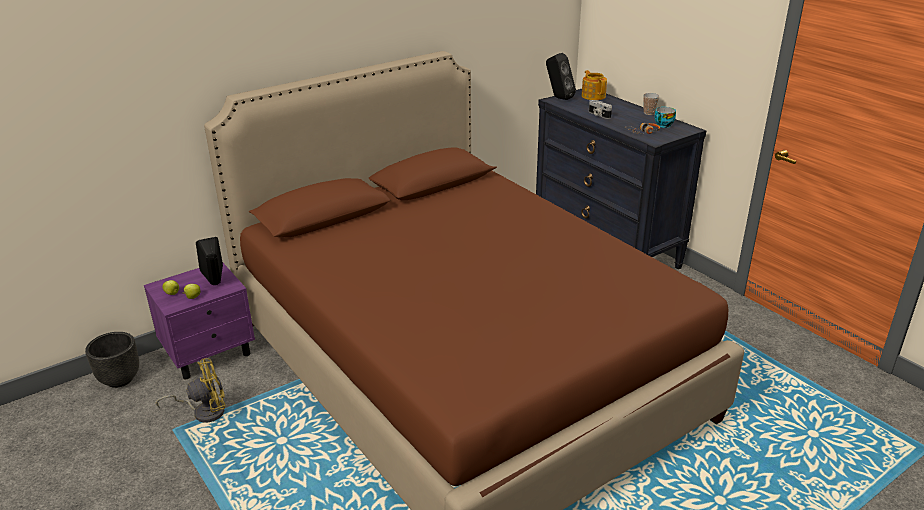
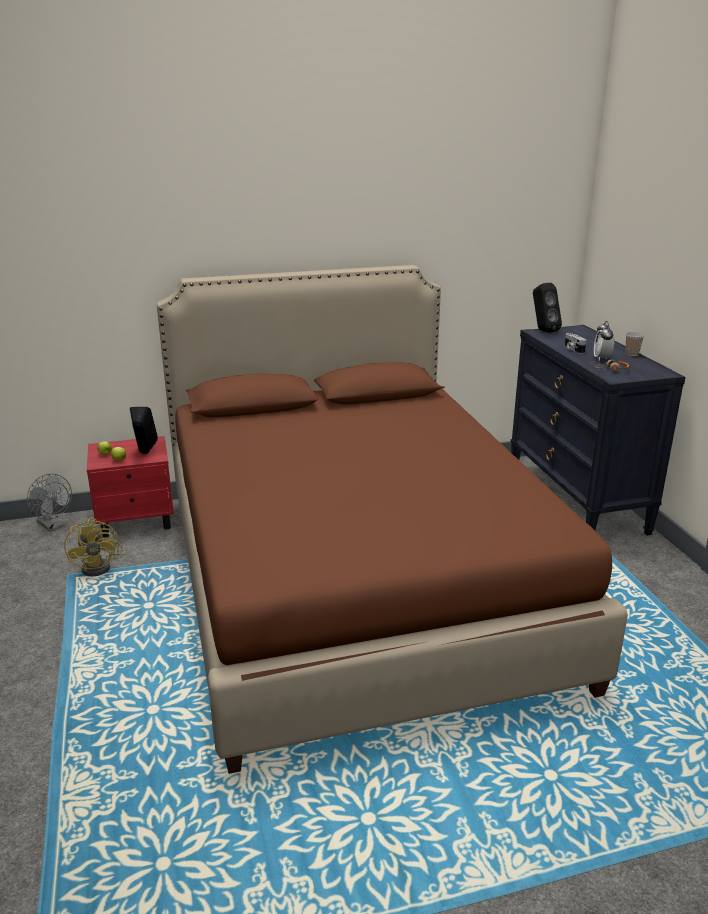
camera: 20 degrees right, 5 degrees down
black planter [85,332,139,388] -> grey fan [27,474,72,531]
purple nightstand [144,263,255,379] -> red nightstand [87,436,174,537]
yellow fan [156,358,226,423] -> yellow fan turned 75 degrees clockwise [64,517,125,576]
teapot [581,70,607,100] -> none
cup [654,107,676,128] -> none
none -> alarm clock [594,321,615,361]

